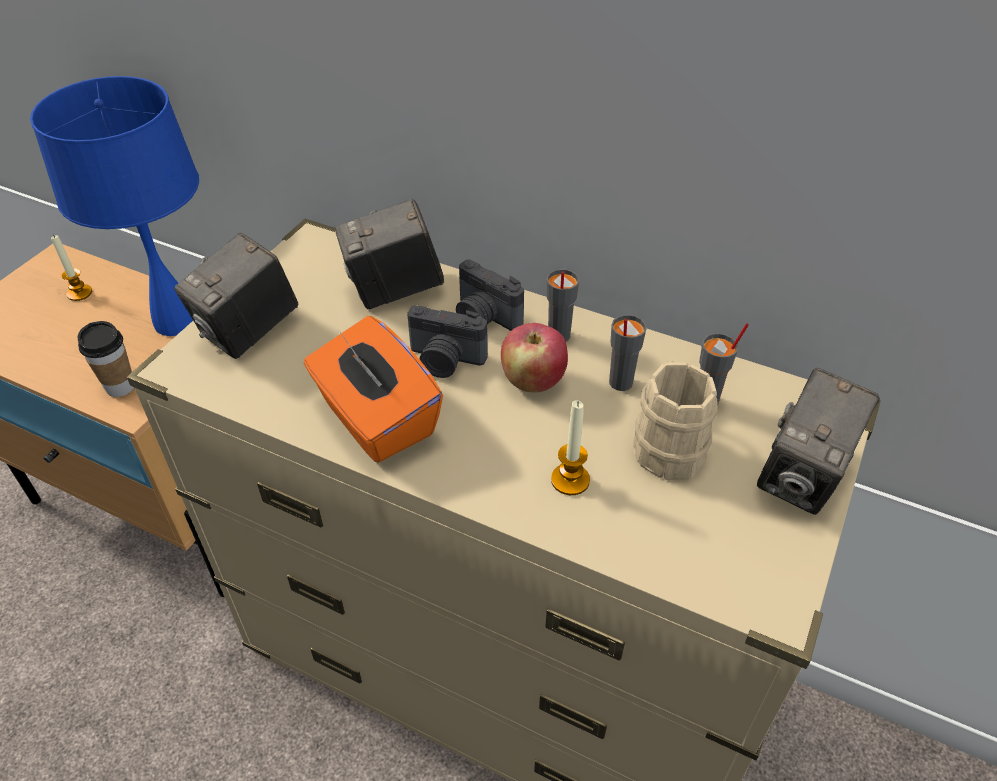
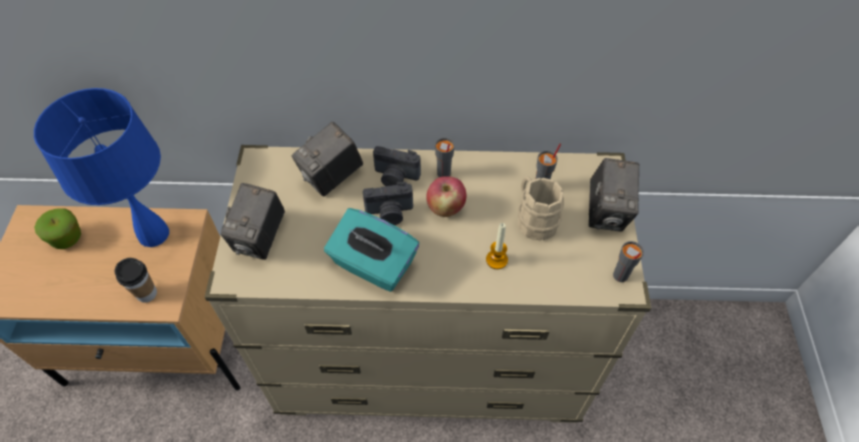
camera: 25 degrees left, 10 degrees up
candle [51,234,92,301] -> apple [34,208,81,249]
orange tissue box [304,316,443,462] -> turquoise tissue box [324,208,419,292]
grey cup [609,315,647,391] -> grey cup moved to [613,241,644,282]

